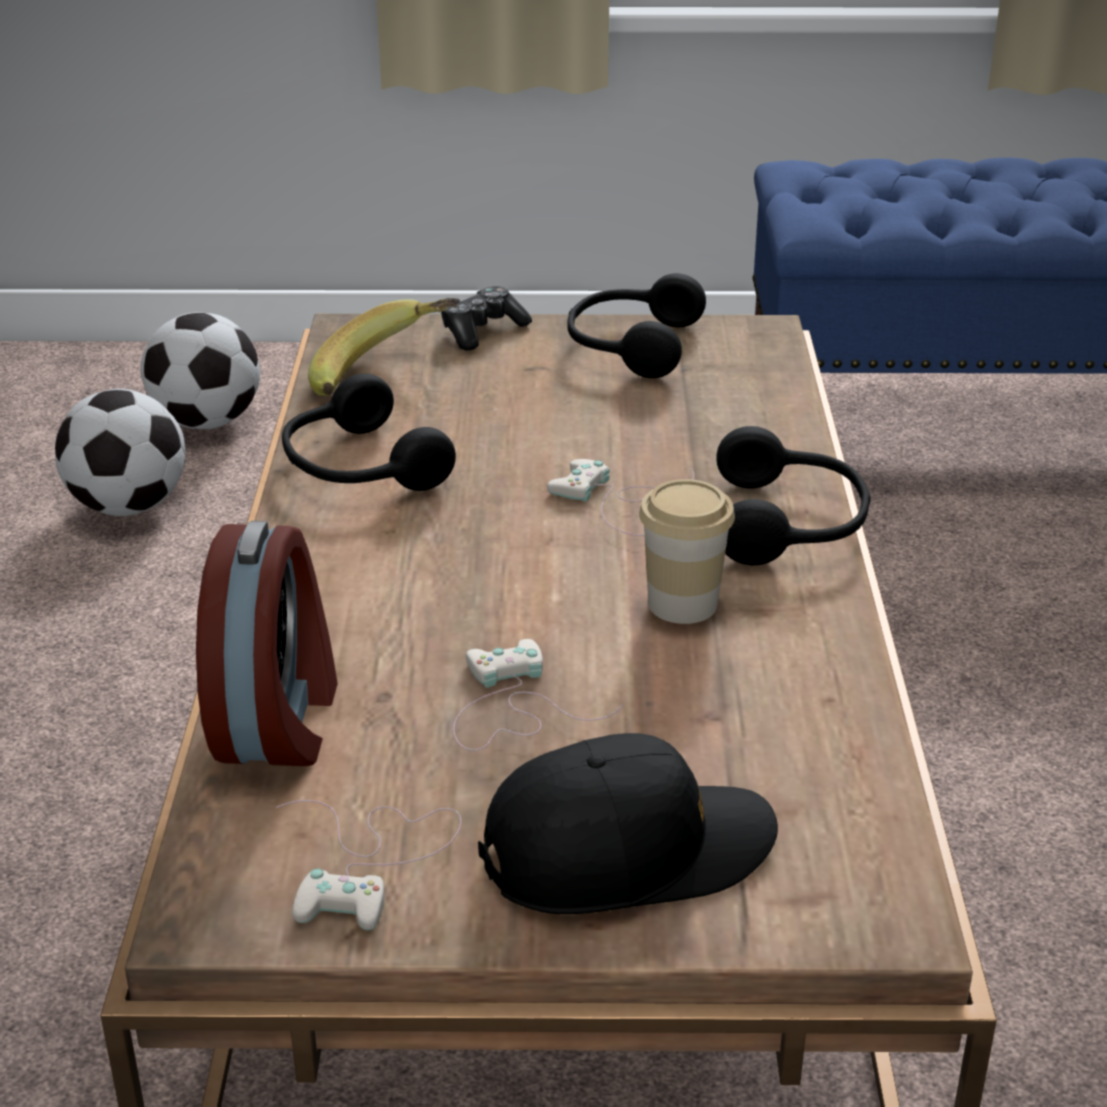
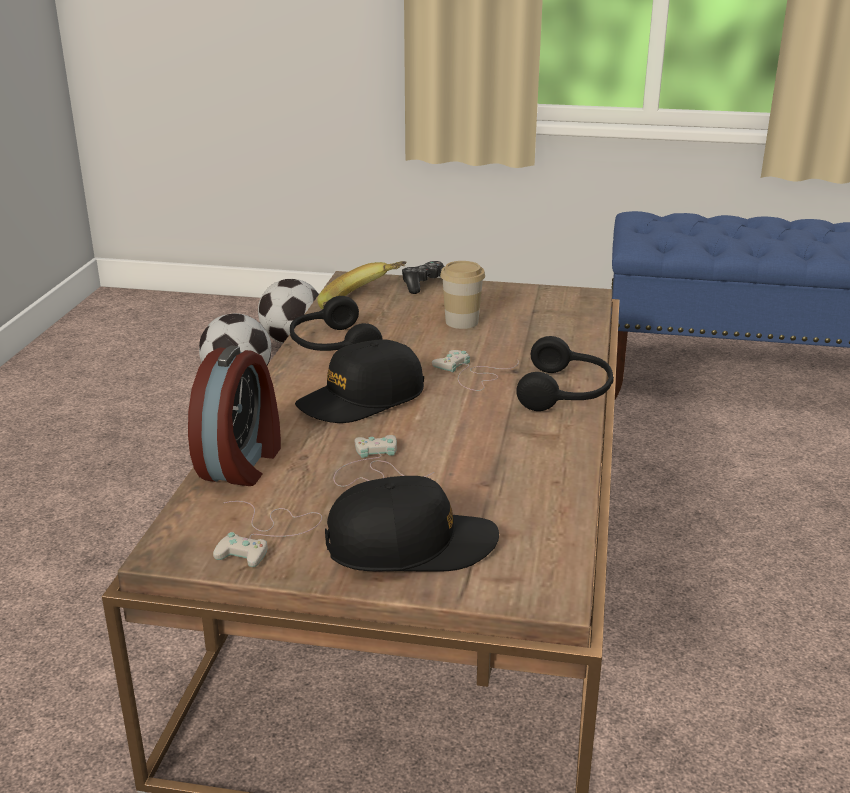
camera: 10 degrees right, 5 degrees down
black headphones [567,273,706,378] -> none
cup [639,479,735,624] -> cup moved to [440,261,485,329]
none -> black cap [295,339,424,423]

